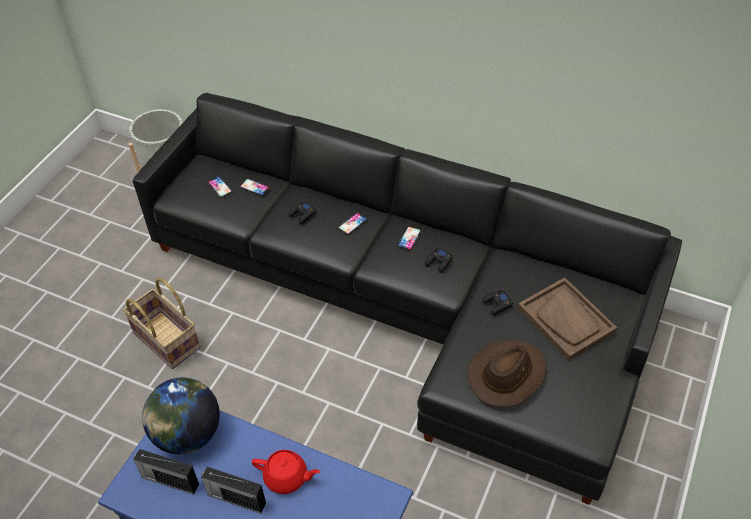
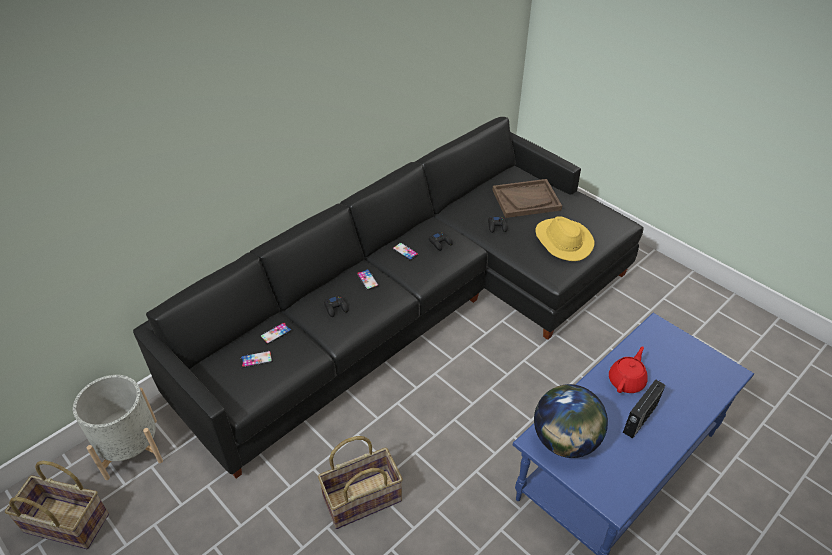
camera: 70 degrees left, 5 degrees down
radio [133,449,199,495] -> none
brown hat [467,339,547,407] -> yellow hat [536,217,595,261]
none -> basket [5,461,109,549]

